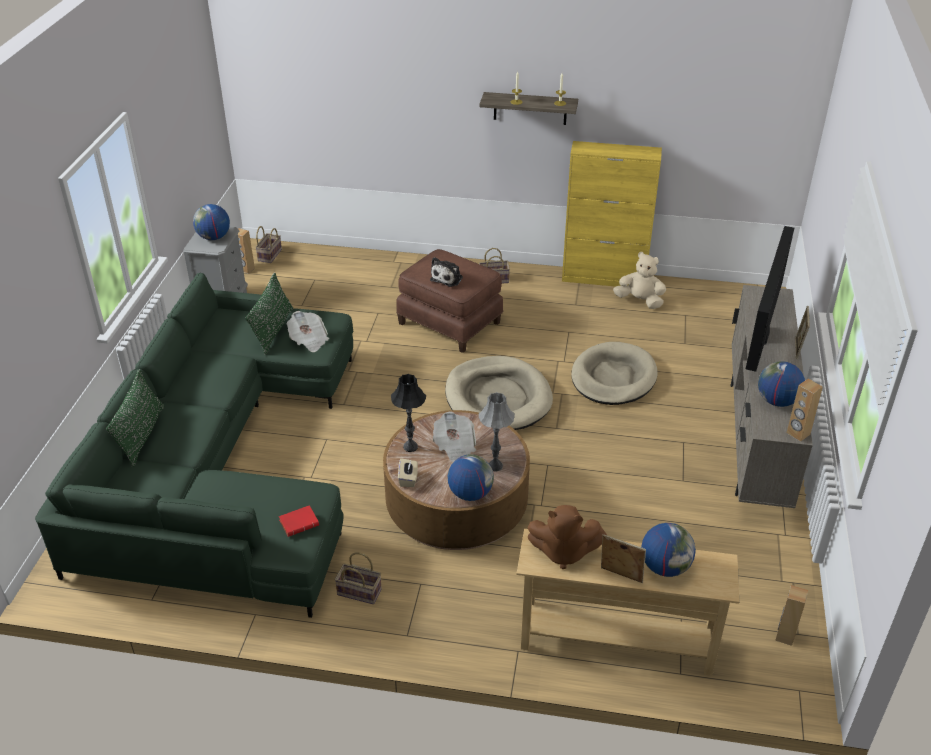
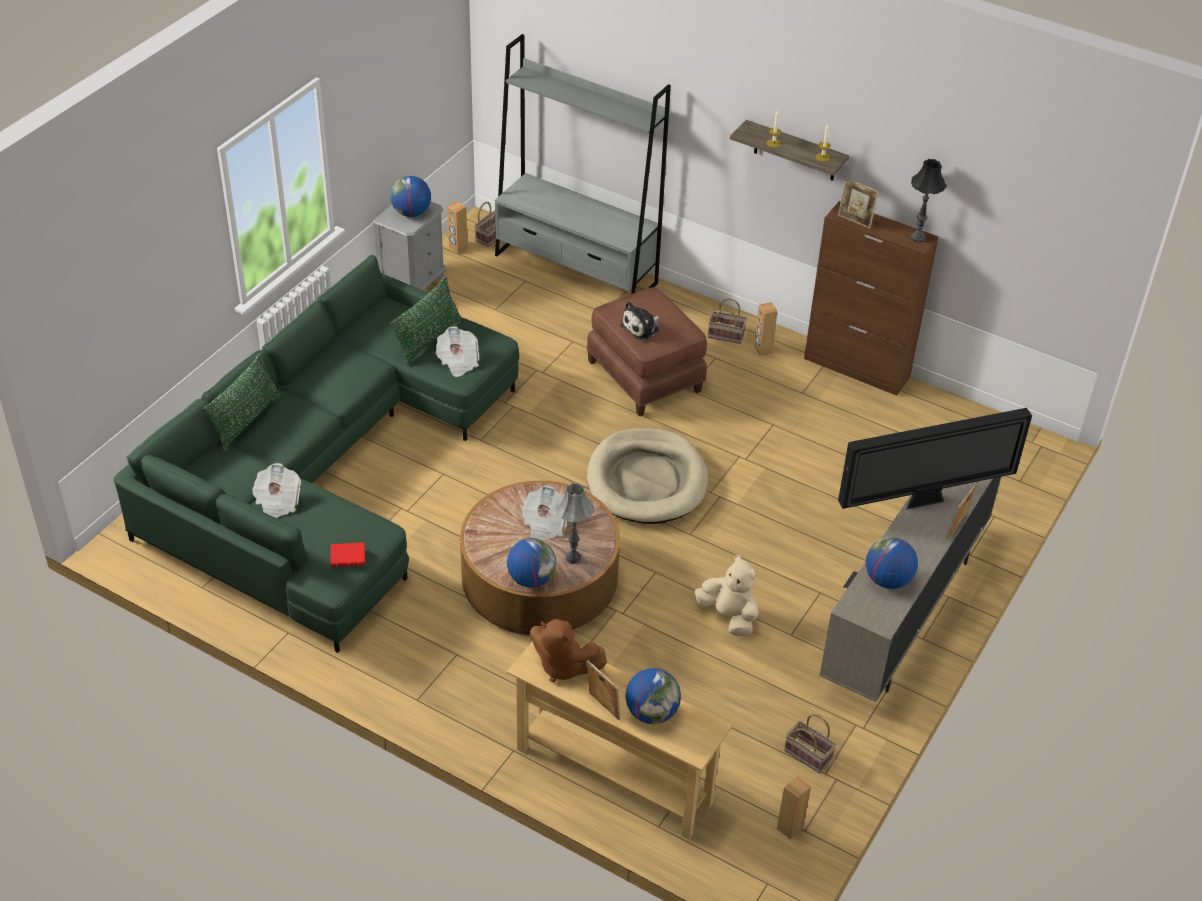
camera: 20 degrees right, 5 degrees up
basket [335,552,382,604] -> basket moved to [784,714,836,774]
black table lamp [391,374,426,452] -> black table lamp moved to [911,159,947,242]
beige tissue box [398,458,418,487] -> none
yellow cabinet [562,141,662,287] -> brown cabinet [804,201,939,396]
beige dog bed [571,342,658,405] -> none
beige plush toy [613,252,666,309] -> beige plush toy moved to [695,555,759,636]
television [746,226,794,372] -> television turned 150 degrees counterclockwise [838,408,1032,510]
brown speaker [787,378,823,442] -> brown speaker moved to [754,302,777,356]
none -> newspaper [252,463,301,518]
none -> grey bookcase [495,34,671,294]
none -> picture frame [838,178,879,229]

